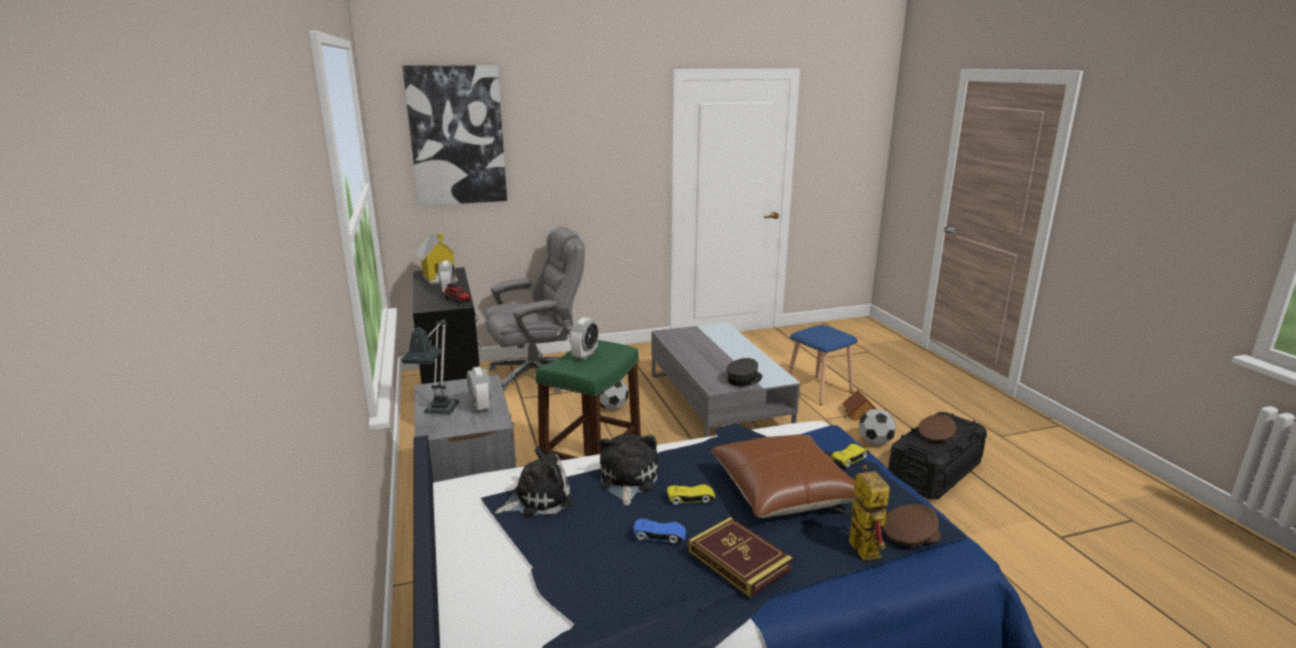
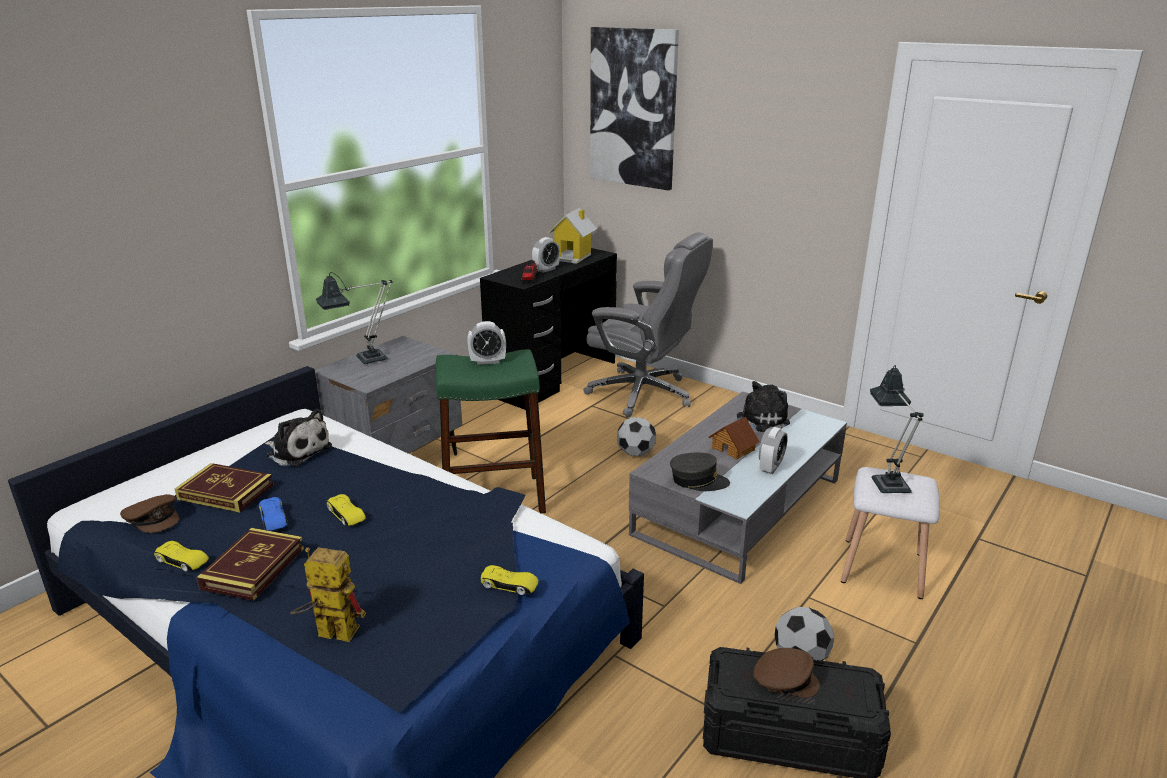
camera: 55 degrees right, 5 degrees up
alarm clock [467,367,491,412] -> alarm clock moved to [759,427,788,474]
plush toy [600,433,658,506] -> plush toy moved to [737,381,790,432]
brown pillow [711,434,855,518] -> none
blue stool [788,325,858,405] -> white stool [841,467,940,599]
toy robot [835,465,890,561] -> toy robot turned 120 degrees counterclockwise [290,547,366,642]
toy house [842,390,876,421] -> toy house moved to [709,417,760,460]
brown cap [883,504,940,548] -> brown cap moved to [120,494,179,533]
none -> yellow toy car [154,541,209,571]
none -> book [175,463,274,513]
none -> table lamp [870,365,924,493]

